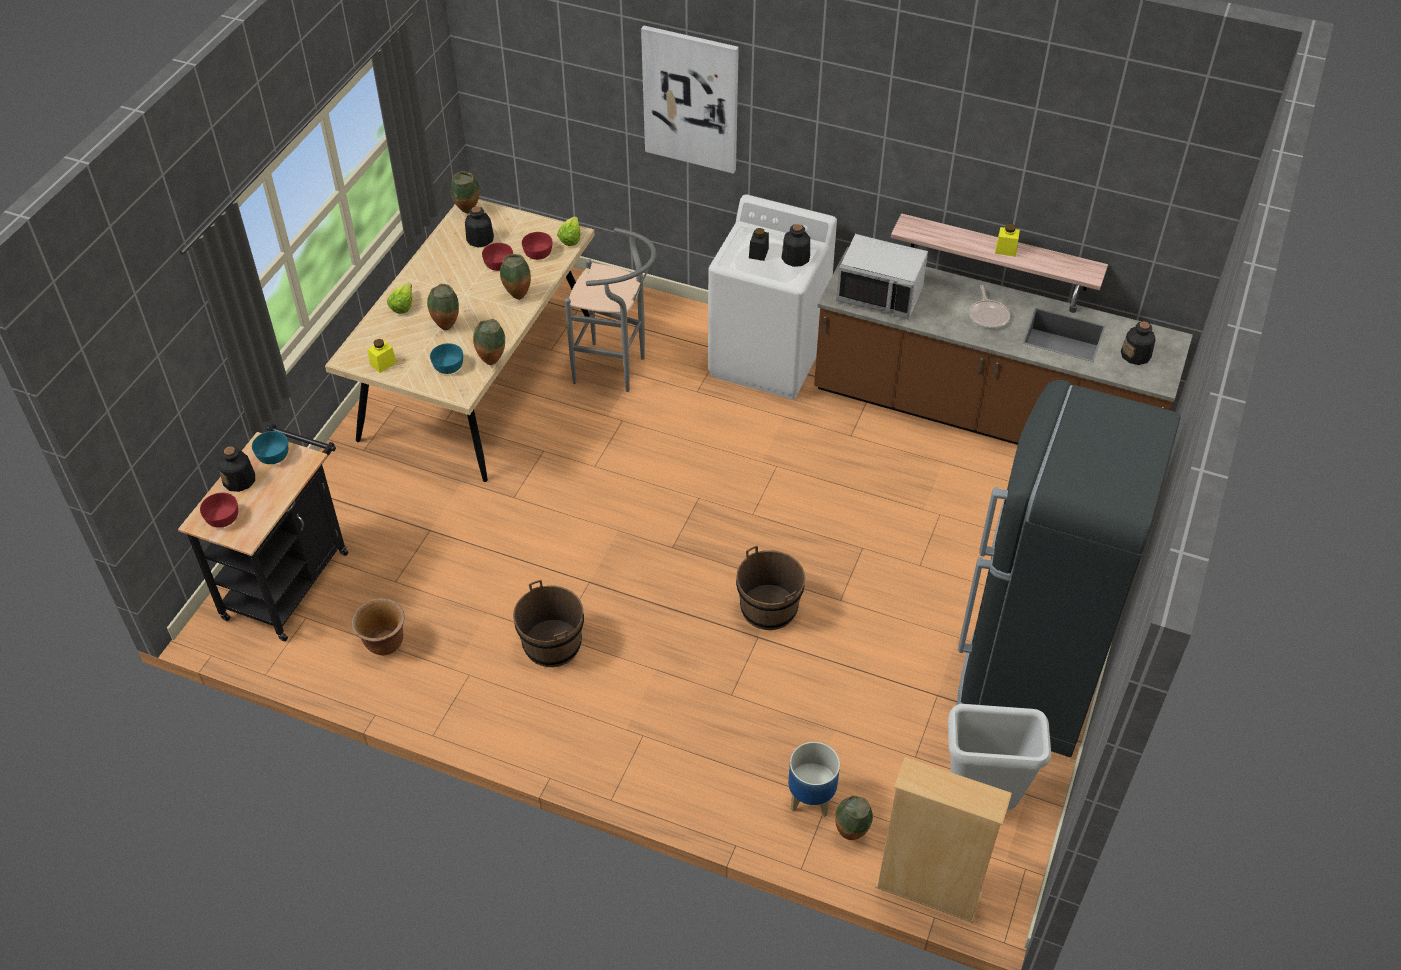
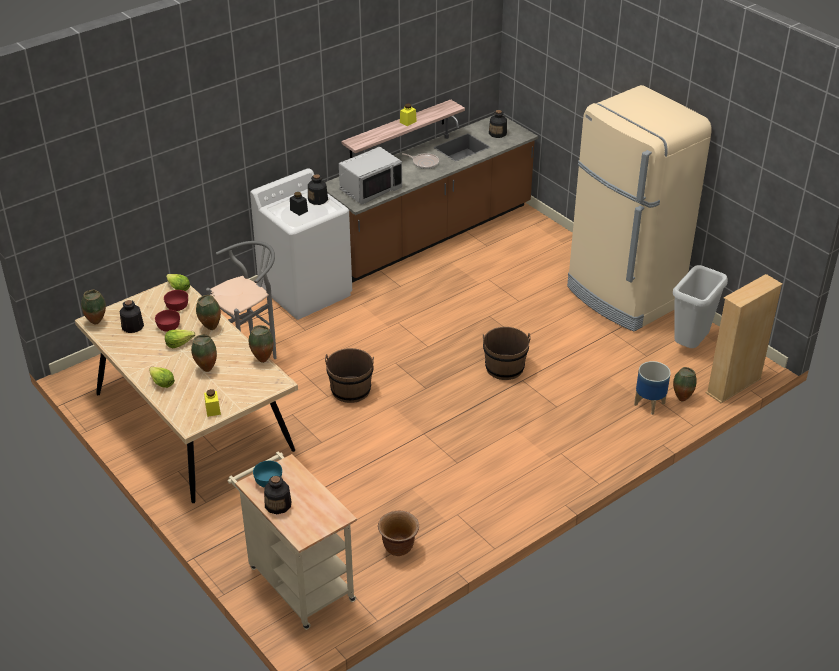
camera: 60 degrees left, 10 degrees down
black cart [178,424,348,641] -> beige cart [228,452,357,630]
red bowl [200,493,238,528] -> none
turquoise bowl [430,343,463,374] -> none
brown bucket [513,580,584,667] -> brown bucket moved to [325,348,374,403]
picture [641,26,739,174] -> none
black fridge [957,380,1181,757] -> beige fridge [567,85,712,332]
none -> lettuce [165,329,195,348]

